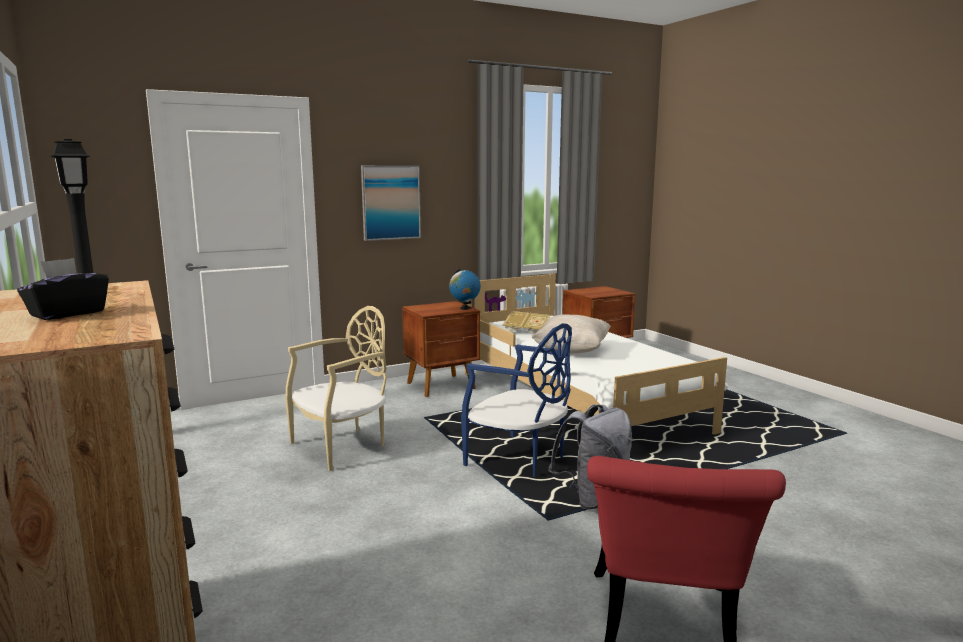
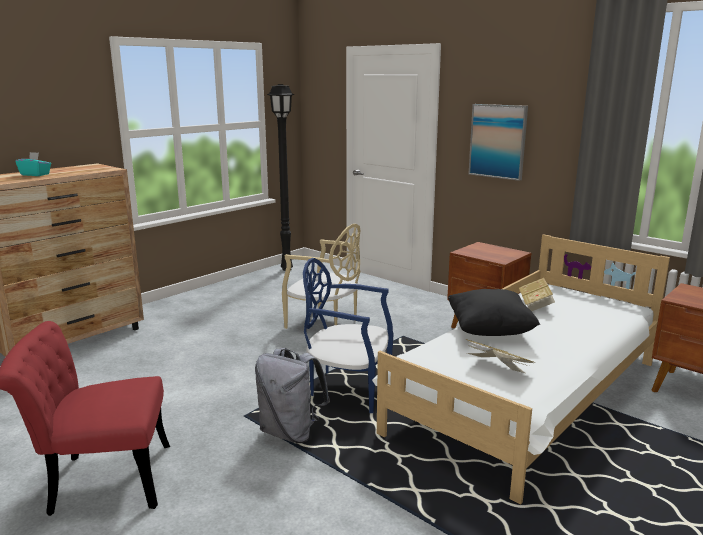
camera: 70 degrees right, 5 degrees up
black tissue box [17,258,109,320] -> turquoise tissue box [15,152,51,176]
globe [449,268,481,310] -> none
blue chair [461,323,572,477] -> blue chair turned 90 degrees clockwise [303,258,393,413]
beige pillow [532,315,611,354] -> black pillow [448,289,540,336]
none -> book [465,339,535,373]

